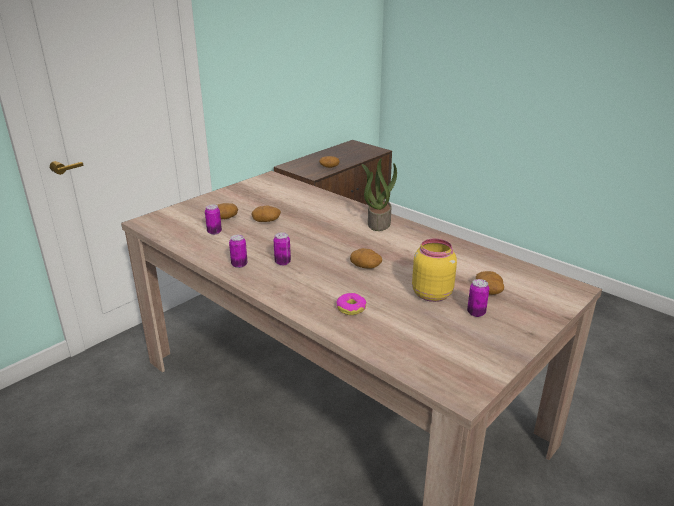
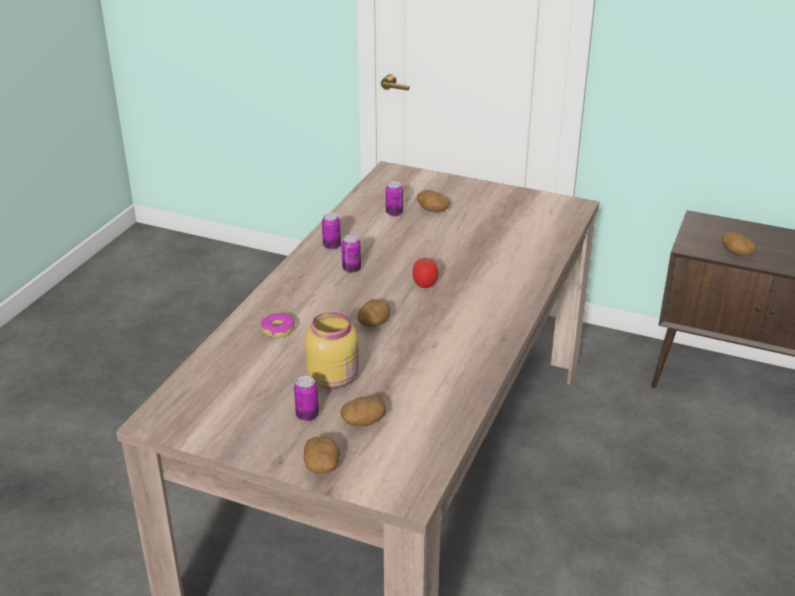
camera: 70 degrees right, 5 degrees up
potato [251,206,281,222] -> potato moved to [304,436,340,474]
potted plant [362,159,397,231] -> none
none -> tomato [413,258,438,288]

